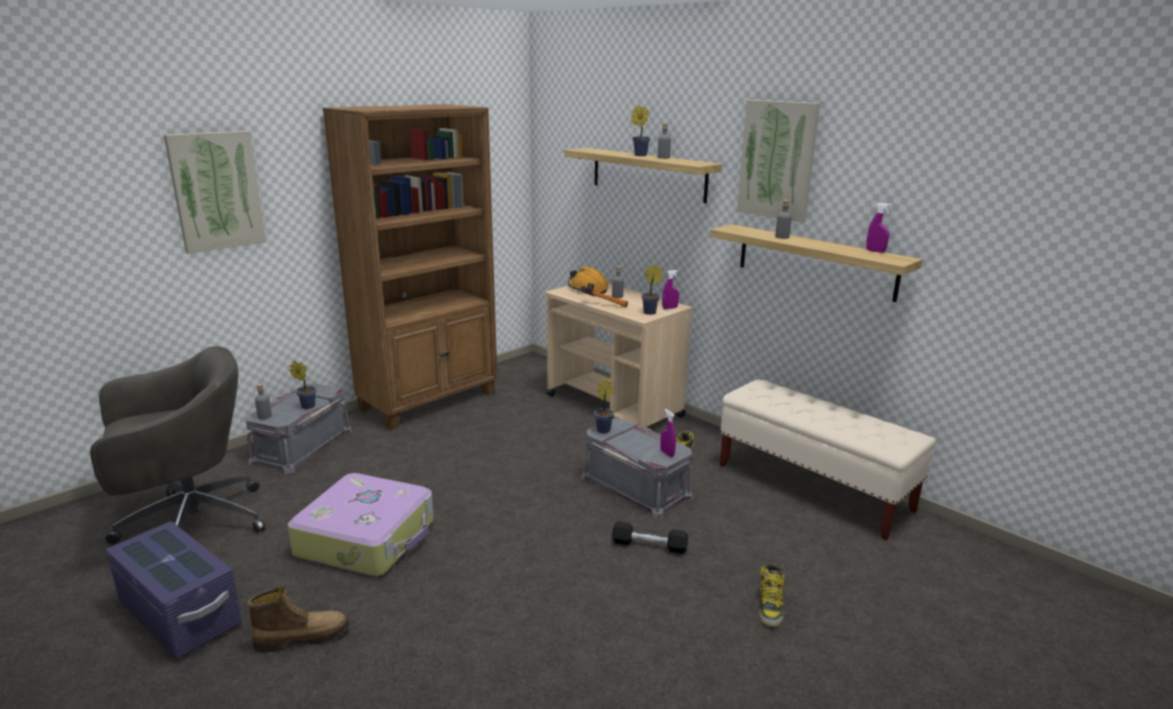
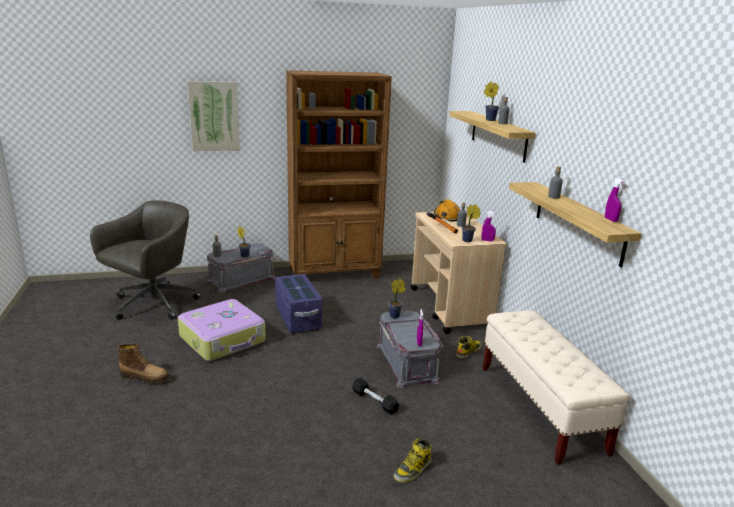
camera: 30 degrees right, 0 degrees up
grey office chair [90,346,265,544] -> grey office chair turned 60 degrees counterclockwise [90,200,201,320]
purple storage box [106,521,242,659] -> purple storage box moved to [275,274,323,334]
picture [737,100,820,222] -> none

